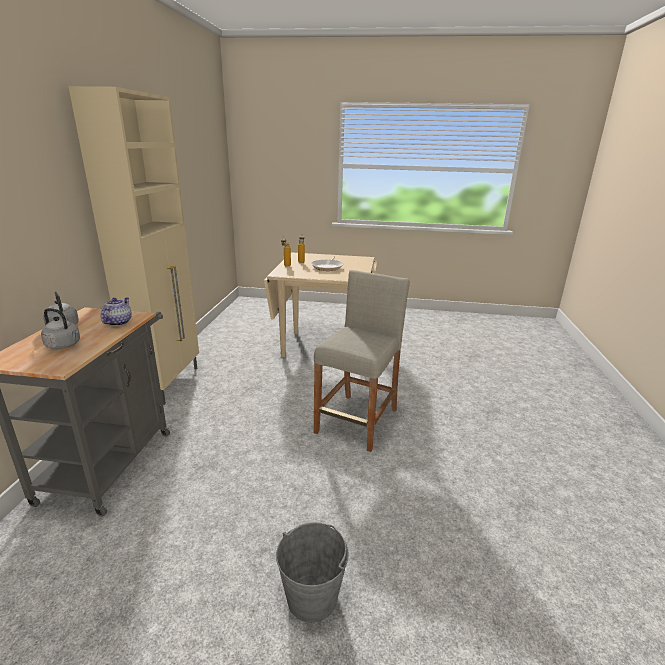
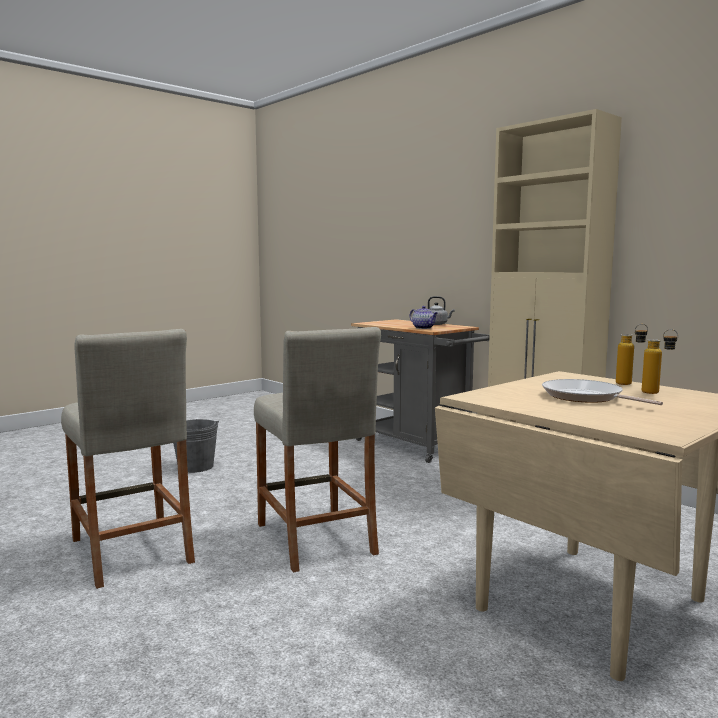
camera: 130 degrees right, 15 degrees down
grey kettle [41,308,80,349] -> none
none -> beige stool [61,329,195,589]

